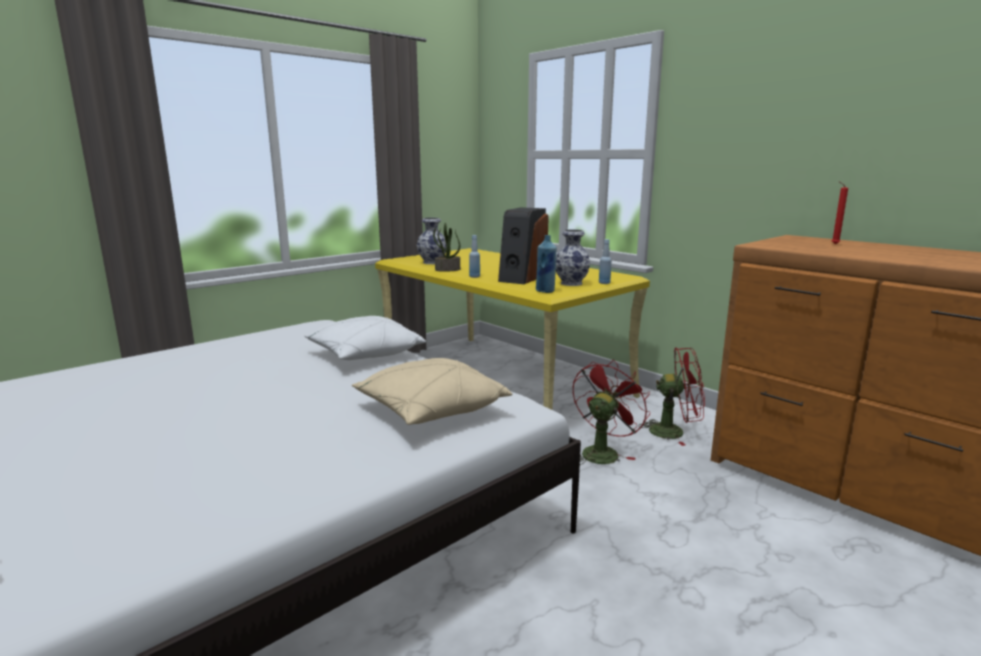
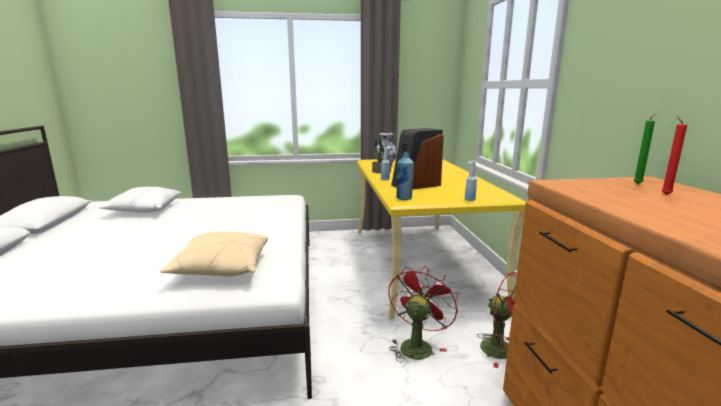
camera: 35 degrees right, 0 degrees up
white pillow [304,316,426,360] -> white pillow moved to [98,186,181,213]
vase [556,229,590,286] -> none
red fan [573,360,650,465] -> red fan turned 45 degrees counterclockwise [389,265,458,362]
none -> green candle [634,113,657,184]

